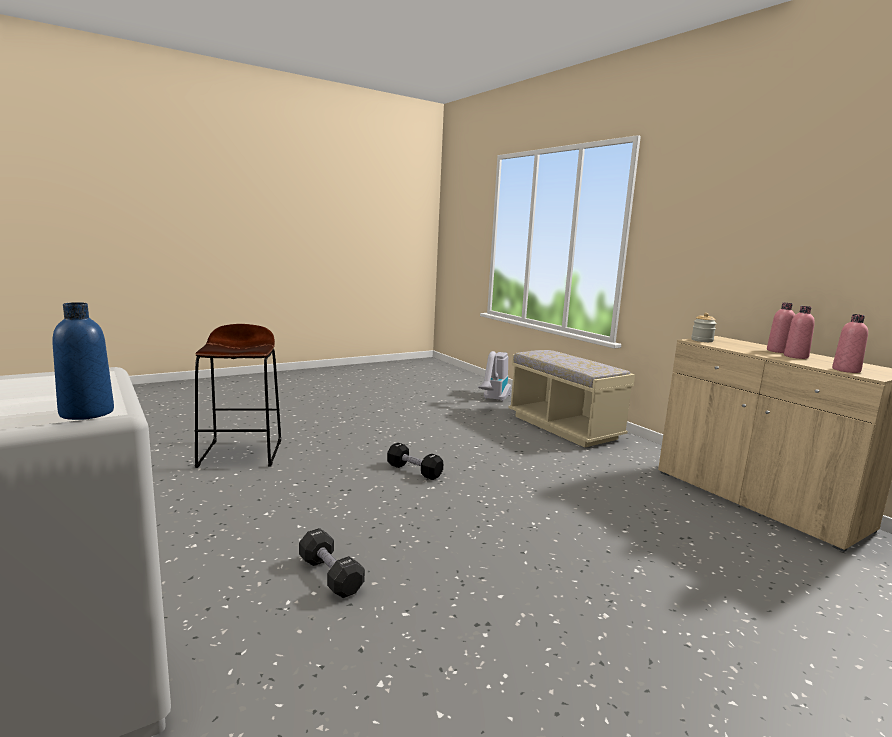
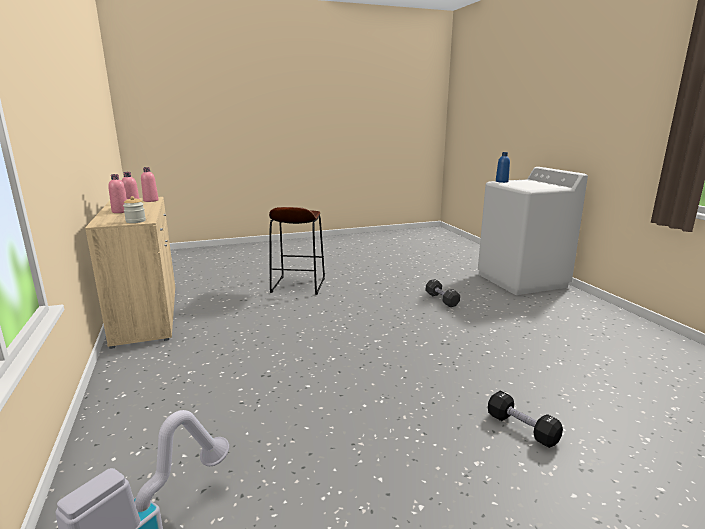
camera: 165 degrees left, 5 degrees up
brown stool [194,324,281,468] -> brown stool moved to [269,207,325,295]
black dumbbell [387,443,443,480] -> black dumbbell moved to [488,391,563,448]
beige bench [508,350,635,448] -> none

